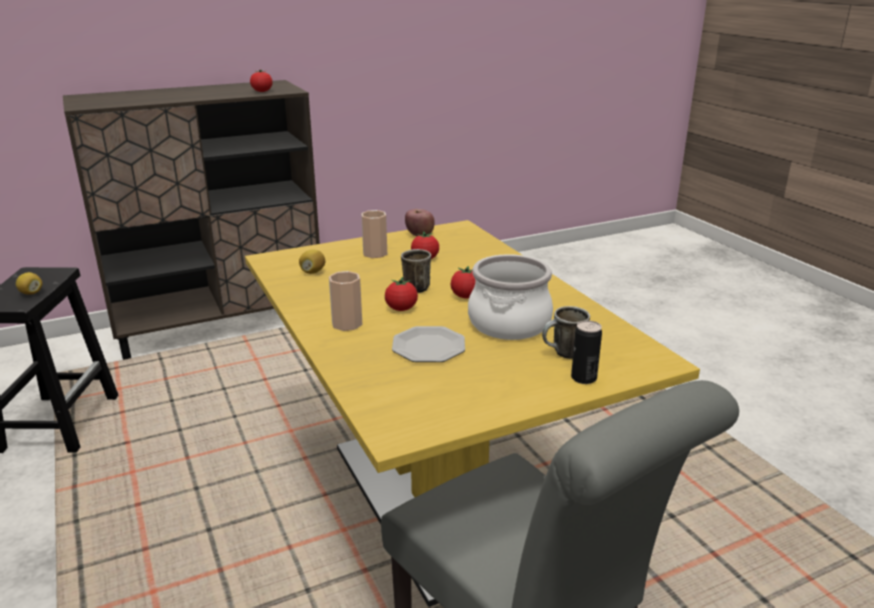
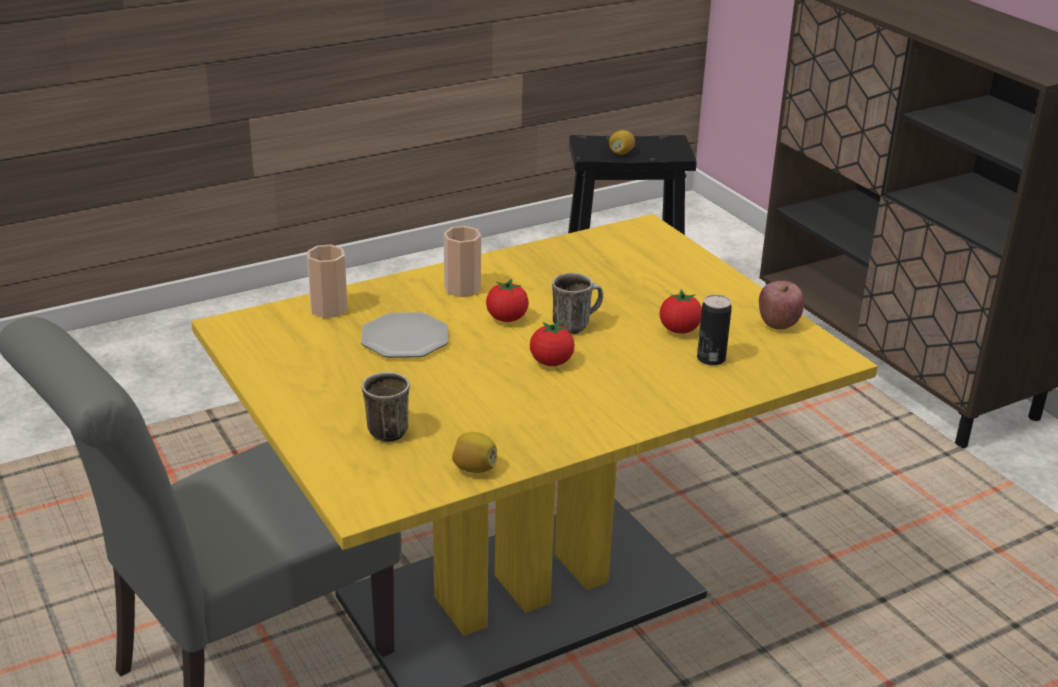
camera: 85 degrees right, 5 degrees up
tomato [250,70,273,92] -> none
lemon [299,250,325,274] -> lemon moved to [452,432,497,473]
cup [361,210,387,258] -> cup moved to [307,245,348,318]
cooking pot [468,254,553,340] -> none
can [571,320,602,384] -> can moved to [697,294,732,366]

